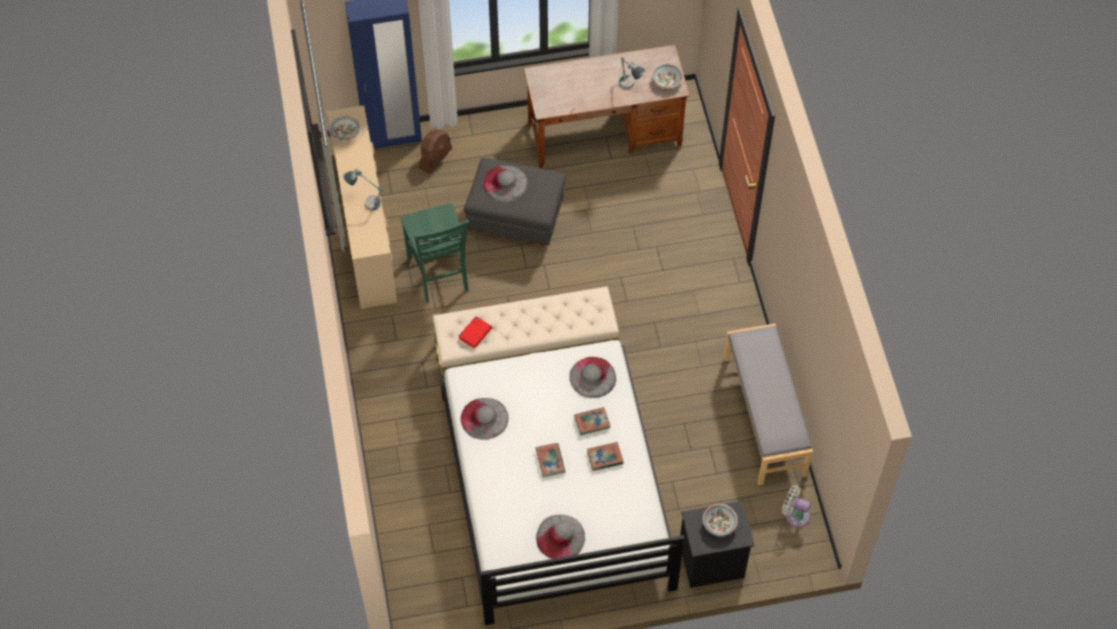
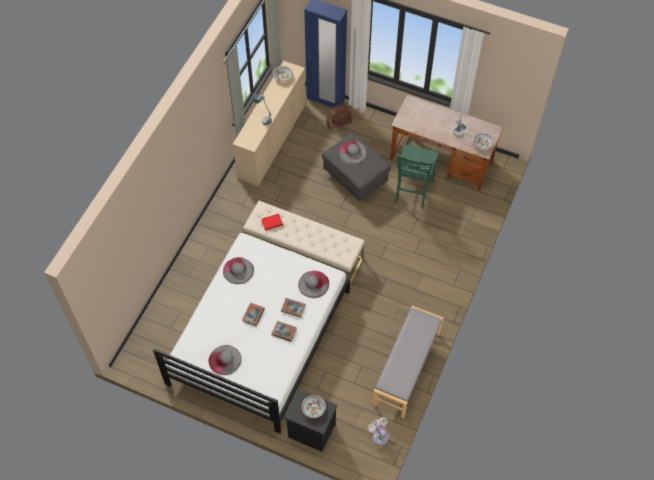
camera: 35 degrees right, 0 degrees up
green chair [400,203,469,303] -> green chair moved to [395,145,438,209]

